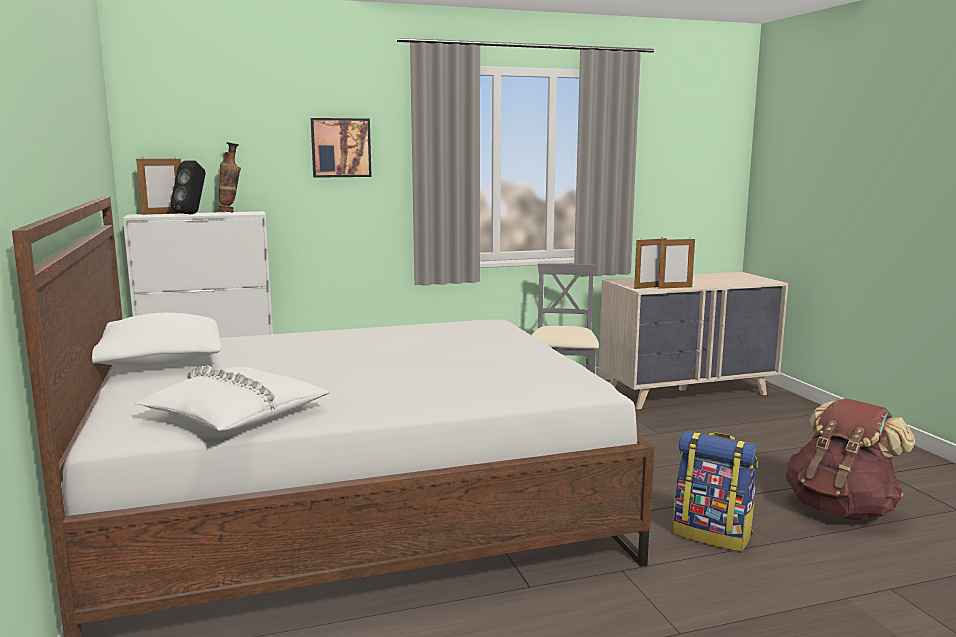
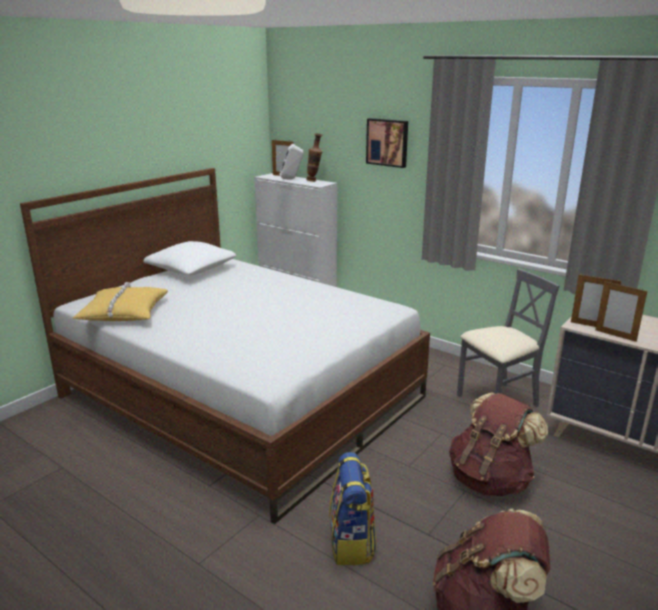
camera: 55 degrees right, 10 degrees up
white pillow [135,365,331,431] -> yellow pillow [73,282,168,321]
black speaker [170,160,206,214] -> white speaker [280,144,304,180]
none -> brown backpack [449,392,548,496]

